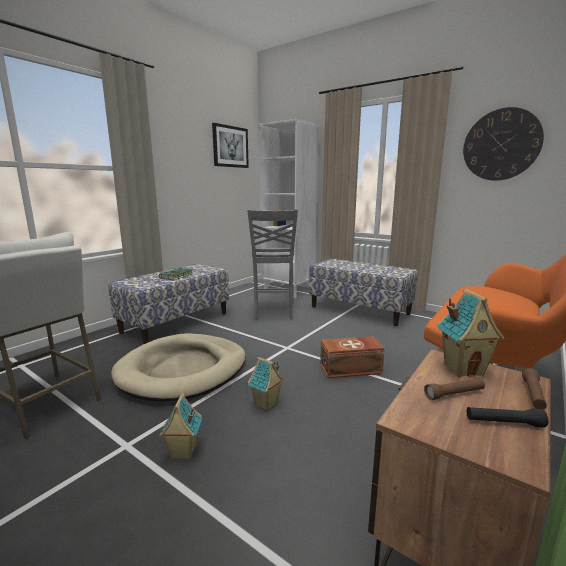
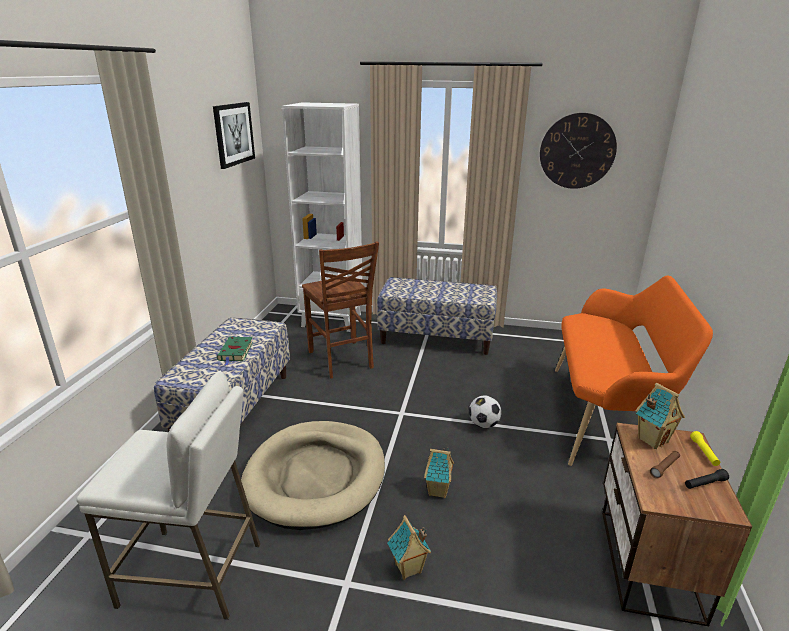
camera: 25 degrees left, 10 degrees up
grey chair [247,209,298,319] -> brown chair [302,242,379,379]
brown storage box [320,336,385,378] -> football [469,395,502,428]
brown flashlight [522,368,547,410] -> yellow flashlight [690,431,720,466]

